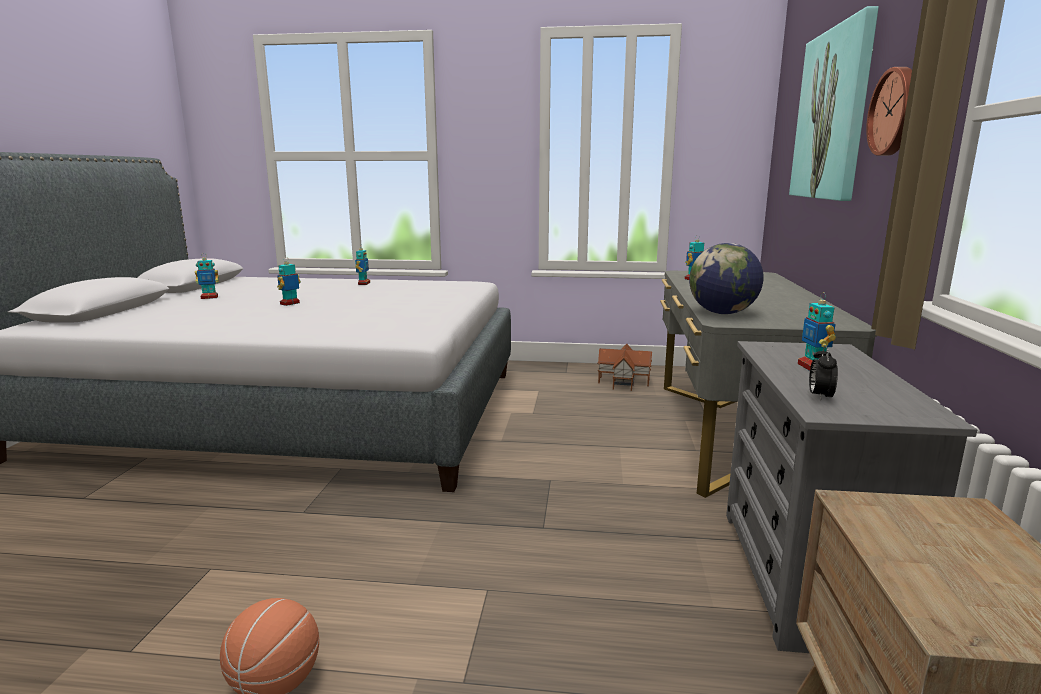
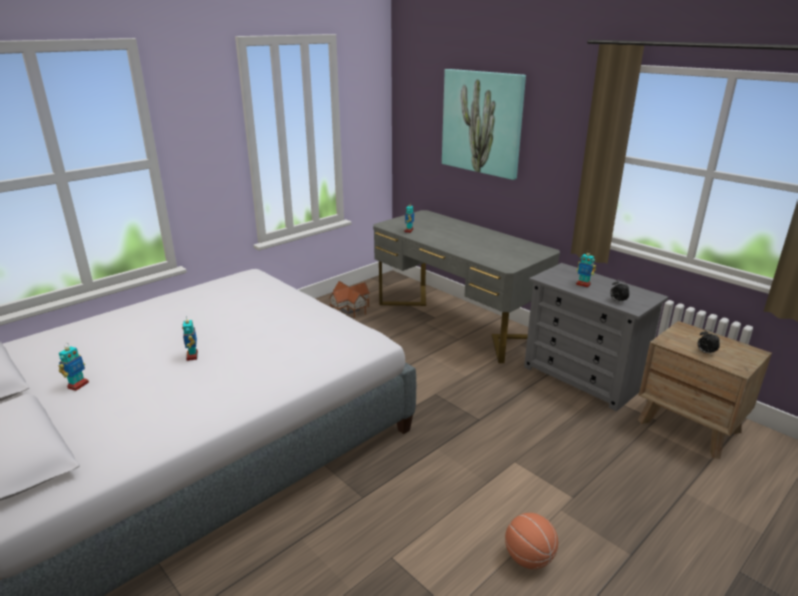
camera: 50 degrees left, 10 degrees up
toy robot [355,244,370,285] -> none
globe [689,243,764,314] -> none
wall clock [866,67,912,156] -> none
none -> alarm clock [698,329,720,356]

